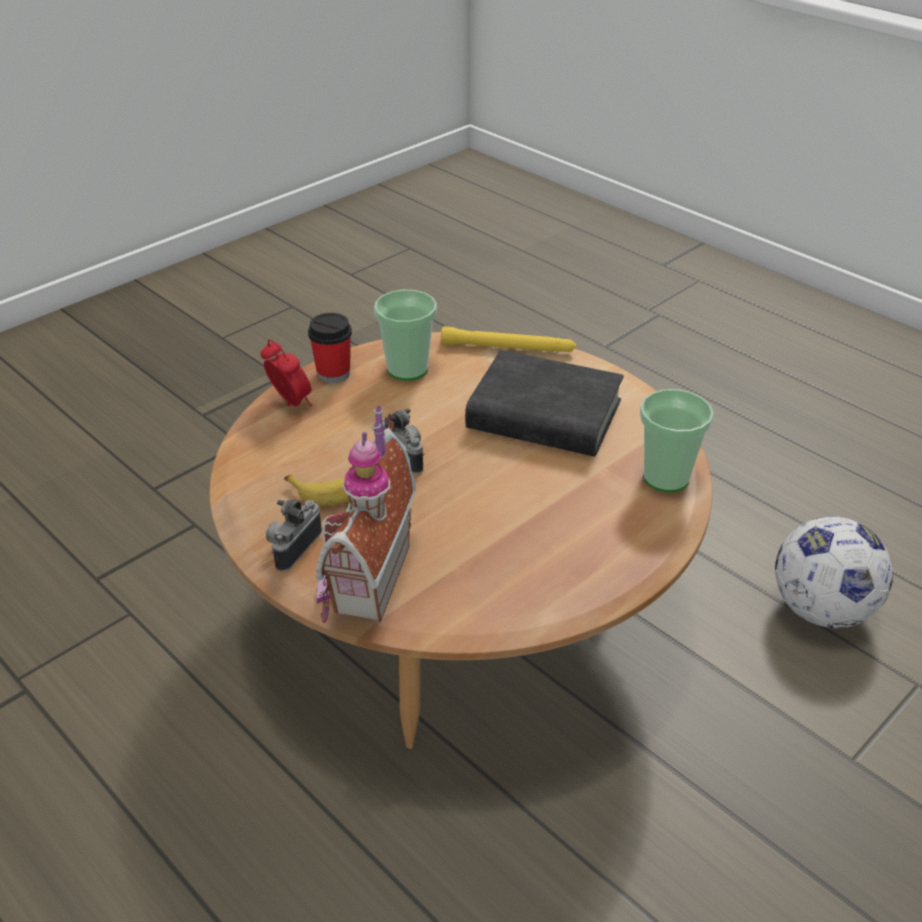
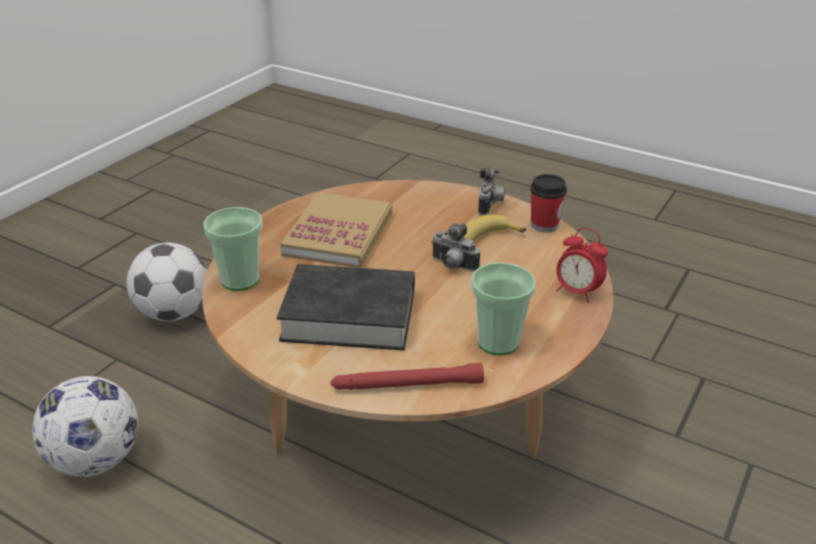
camera: 165 degrees right, 5 degrees down
cup [308,313,352,383] -> cup moved to [530,174,567,232]
toy house [316,405,415,623] -> none
yellow flashlight [441,326,577,352] -> red flashlight [331,363,484,390]
none -> football [127,243,207,322]
none -> book [280,193,392,268]

